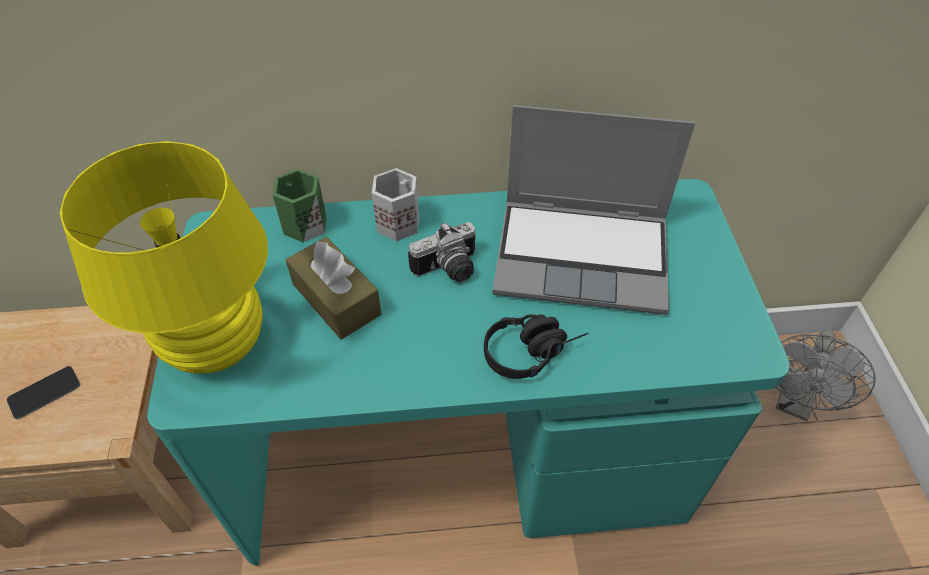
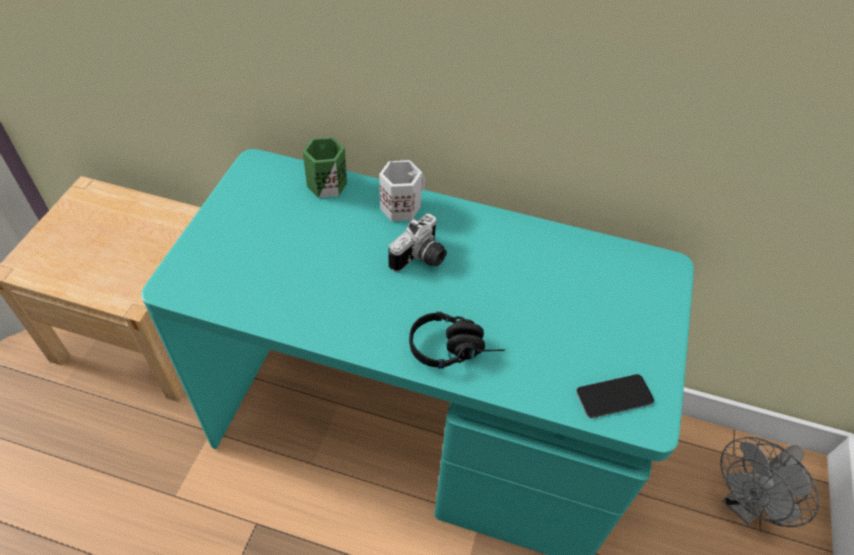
camera: 20 degrees right, 0 degrees up
phone [7,366,80,419] -> phone moved to [576,374,654,418]
yellow table lamp [60,141,268,374] -> none
brown tissue box [286,237,381,339] -> none
camera [408,222,476,282] -> camera turned 45 degrees counterclockwise [388,214,447,272]
laptop [492,105,695,315] -> none

